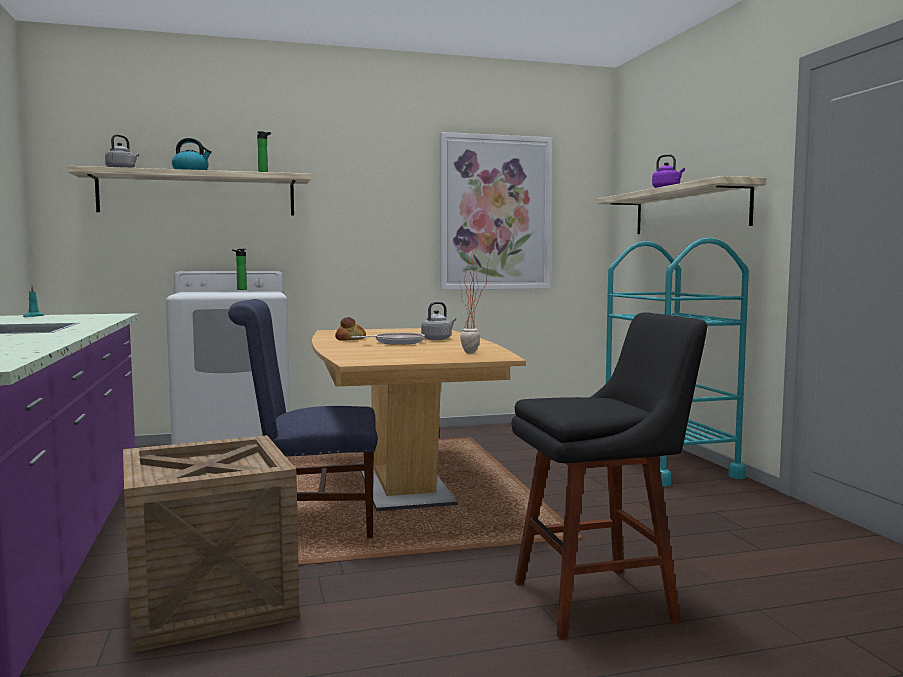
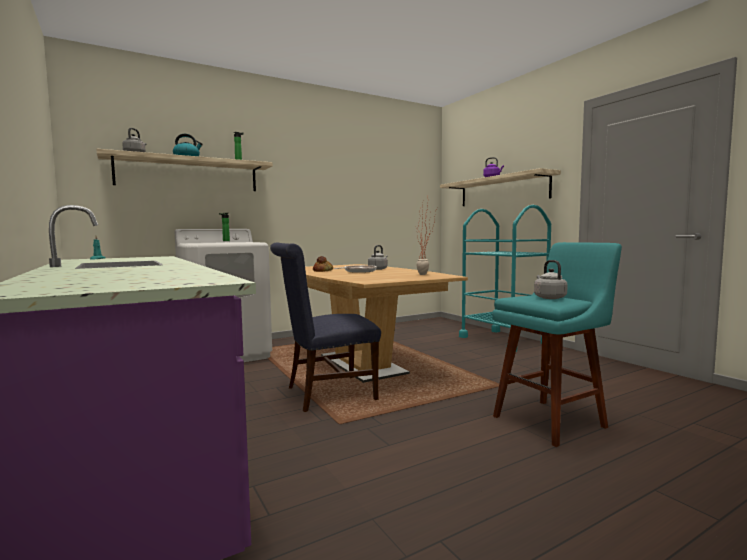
camera: 15 degrees left, 0 degrees up
crate [123,435,300,653] -> none
picture [440,132,552,290] -> none
black stool [512,312,707,640] -> turquoise stool [492,242,622,447]
none -> grey kettle [534,260,568,299]

